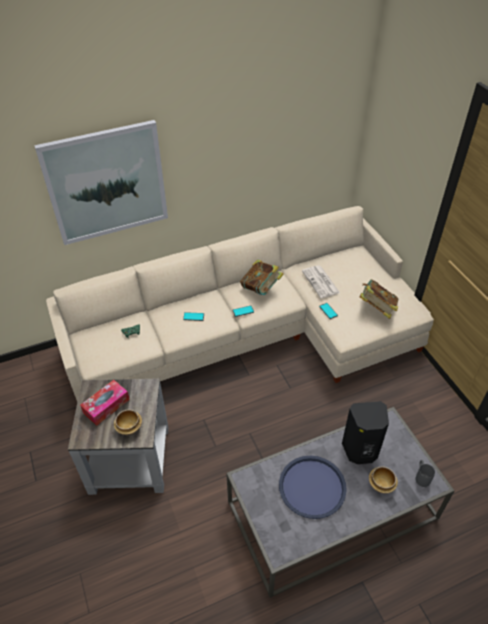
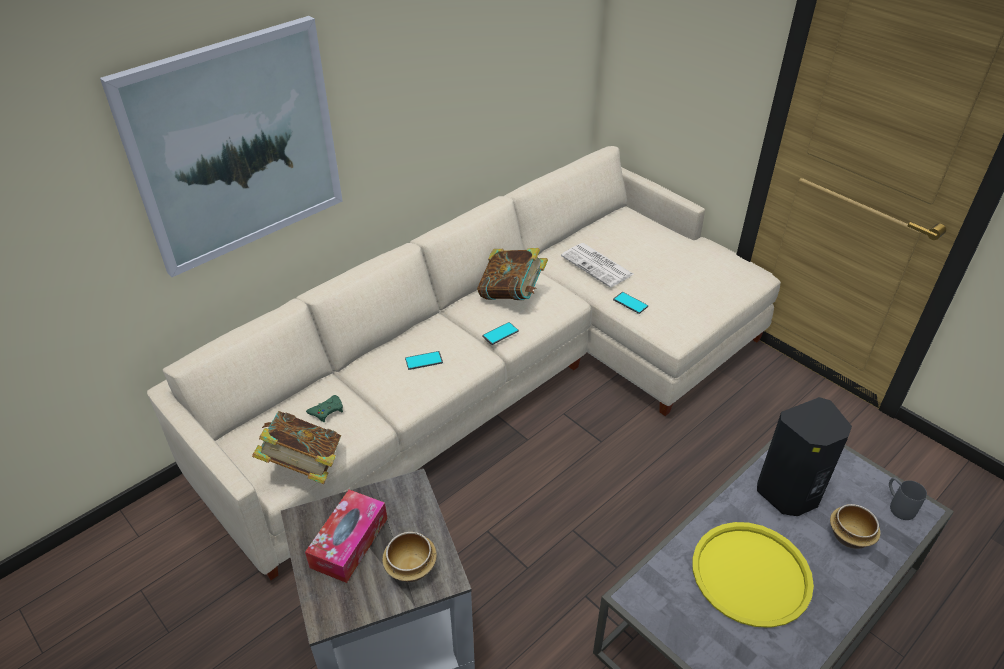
camera: 20 degrees left, 5 degrees down
blue tray [279,455,347,519] -> yellow tray [692,522,814,628]
book [360,279,399,319] -> book moved to [252,411,341,484]

